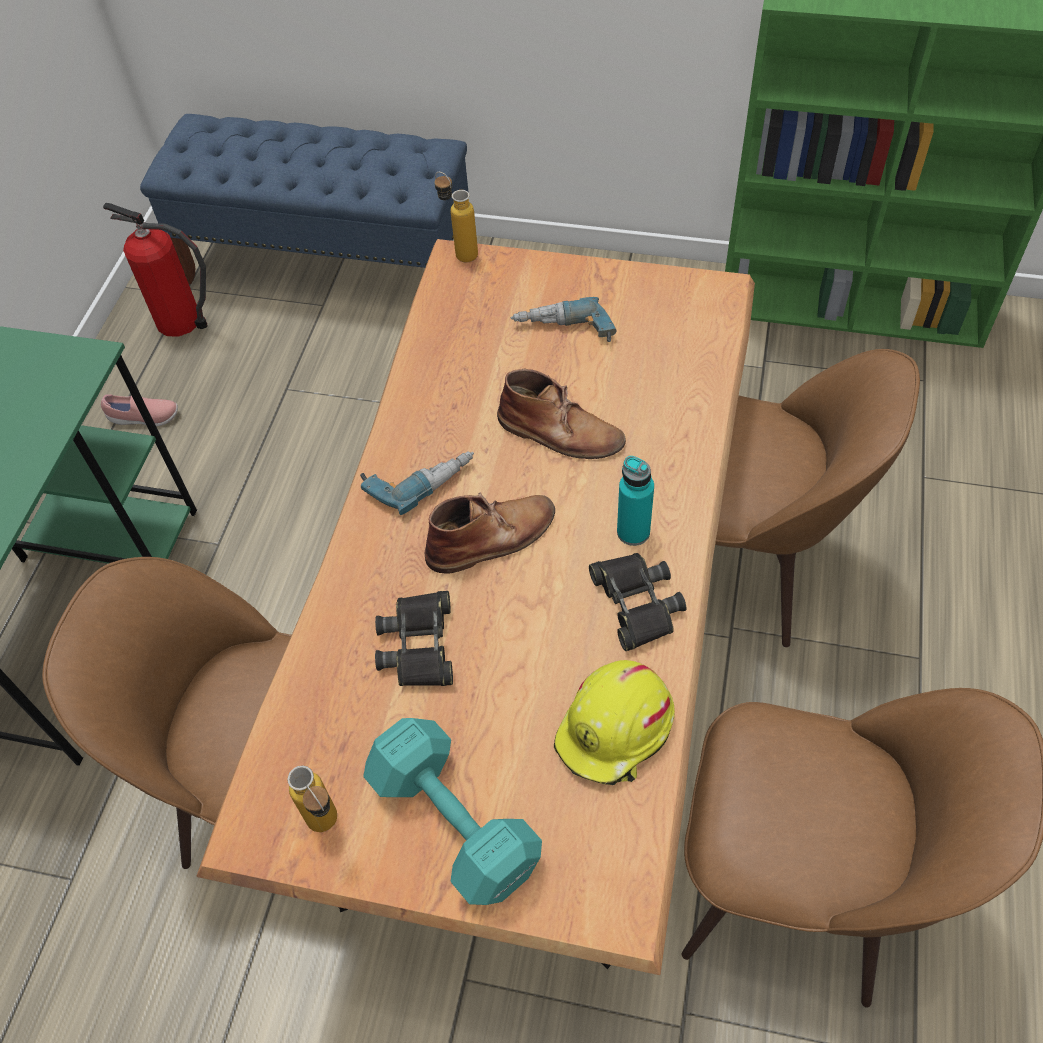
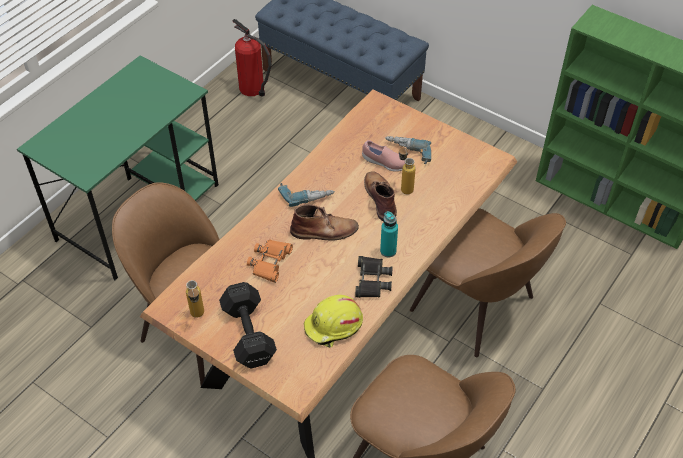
camera: 20 degrees right, 5 degrees down
pink shoe [101,394,178,426] -> pink shoe moved to [362,140,405,172]
turquoise dumbbell [363,718,542,905] -> black dumbbell [219,282,277,369]
black binoculars [375,591,453,686] -> orange binoculars [247,240,293,283]
bottle [435,172,478,262] -> bottle moved to [399,145,416,195]
brown boot [497,368,626,459] -> brown boot turned 150 degrees counterclockwise [364,171,397,221]

